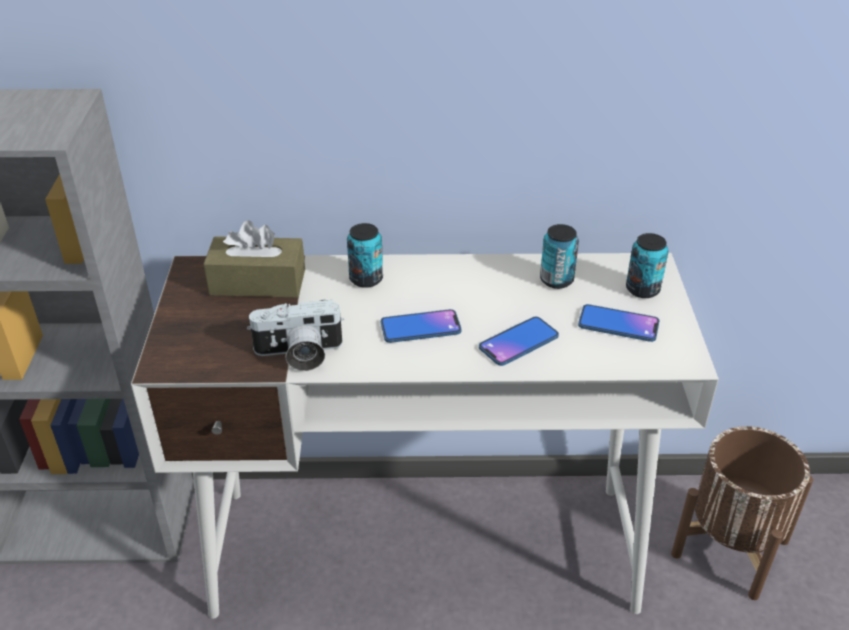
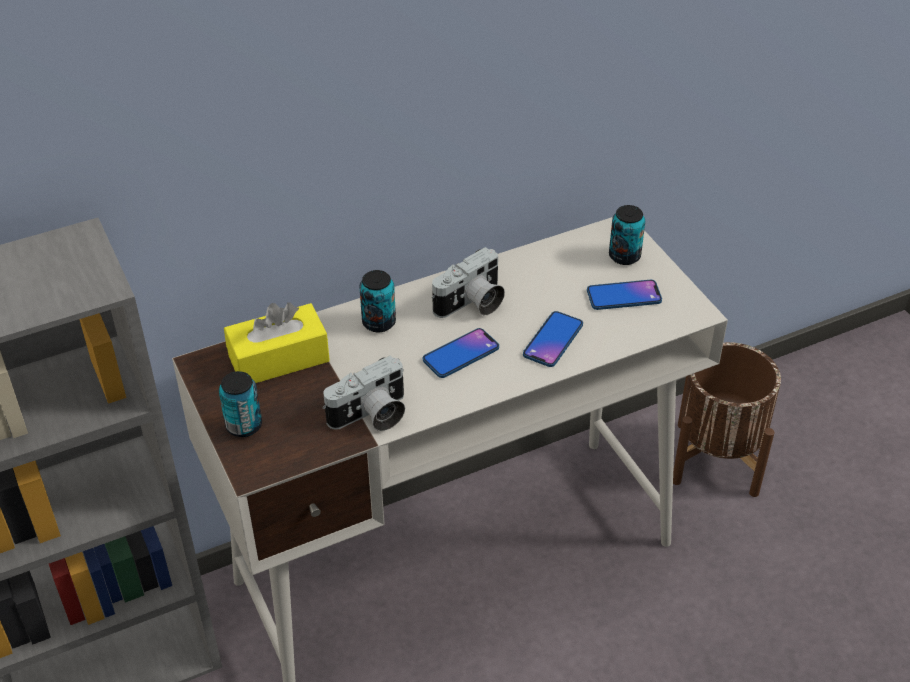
camera: 25 degrees left, 5 degrees up
brown tissue box [203,220,305,298] -> yellow tissue box [224,302,330,383]
can [540,224,579,289] -> can moved to [219,371,262,437]
none -> camera [432,247,505,318]

